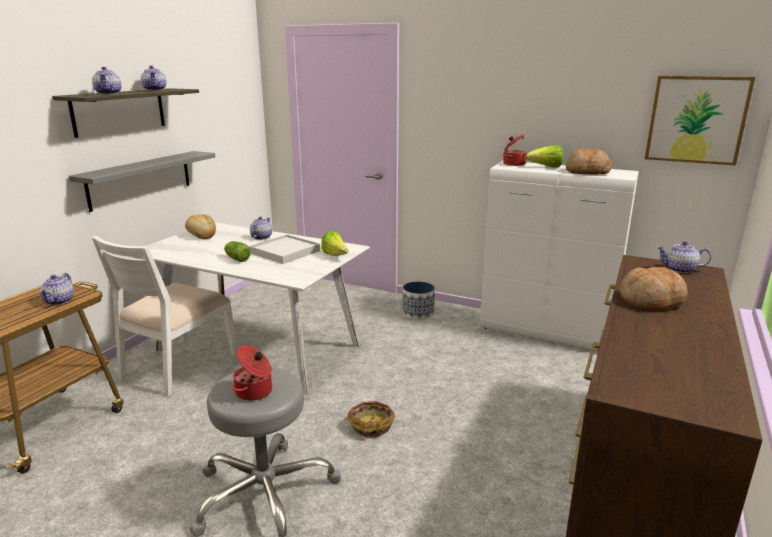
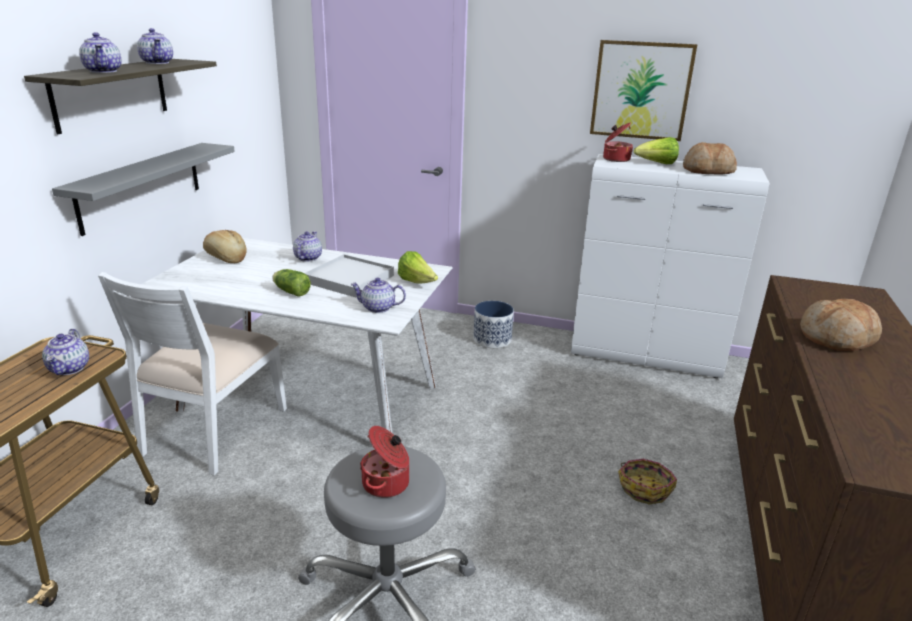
camera: 10 degrees left, 5 degrees up
basket [347,401,395,437] -> basket moved to [618,459,677,505]
picture [645,76,755,166] -> picture moved to [590,40,697,141]
teapot [657,241,711,273] -> teapot moved to [350,277,406,313]

